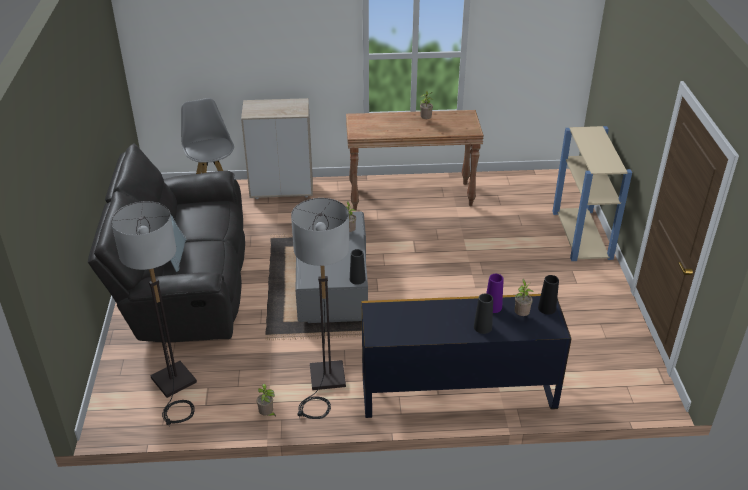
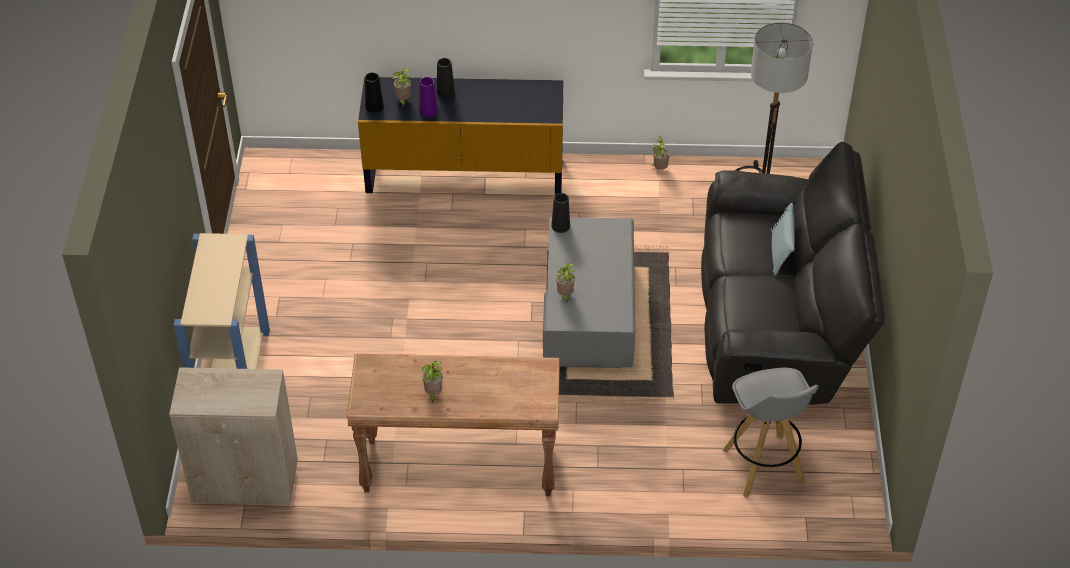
camera: 175 degrees left, 10 degrees up
beige cabinet [241,98,313,199] -> beige cabinet moved to [169,367,298,505]
floor lamp [291,198,350,419] -> none

